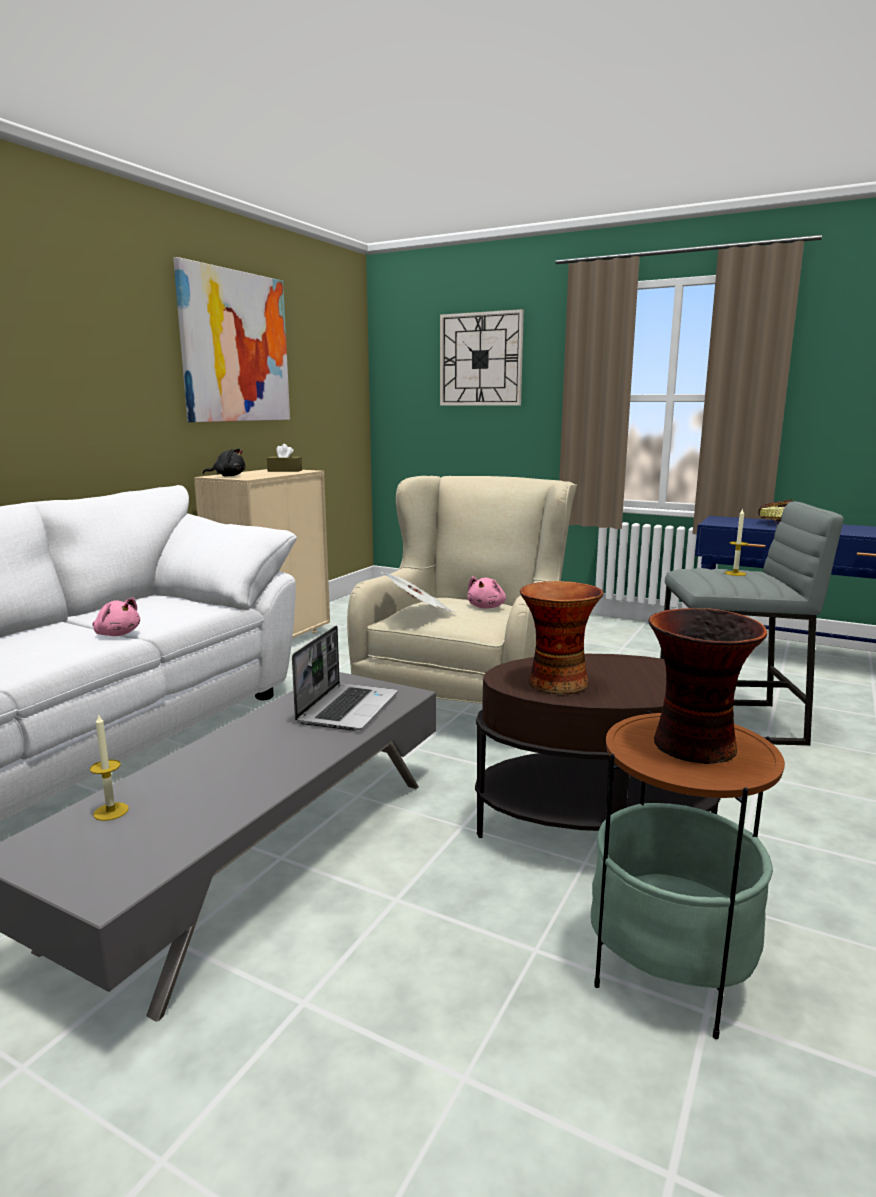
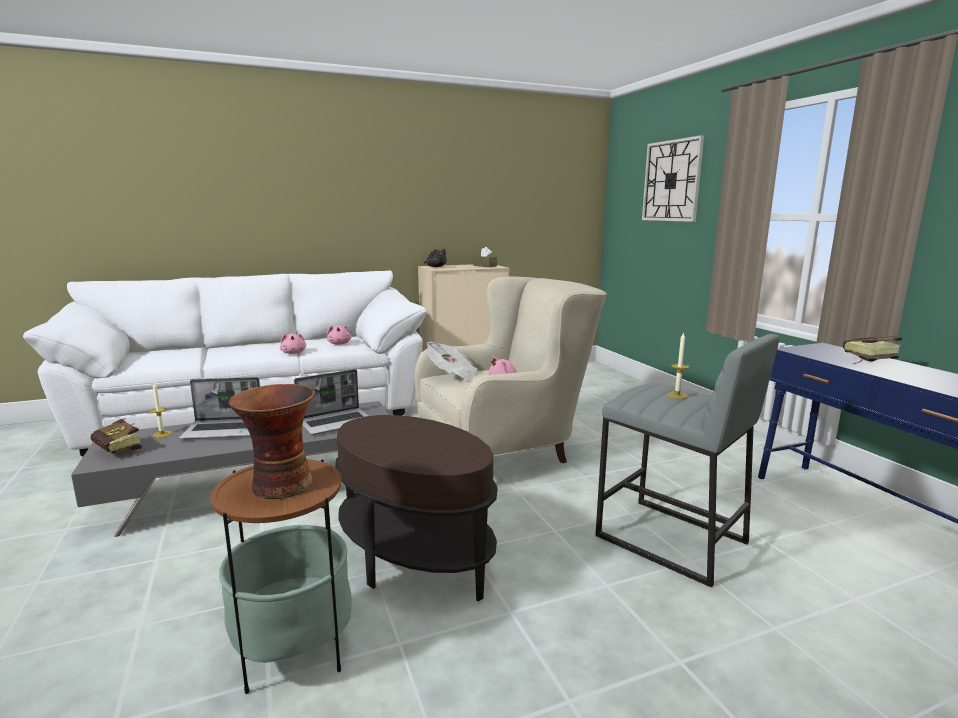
camera: 40 degrees right, 0 degrees up
picture [173,257,290,422] -> none
vase [520,581,603,695] -> none
none -> book [91,418,142,457]
none -> laptop [179,377,260,439]
none -> pink plush toy [327,325,352,345]

